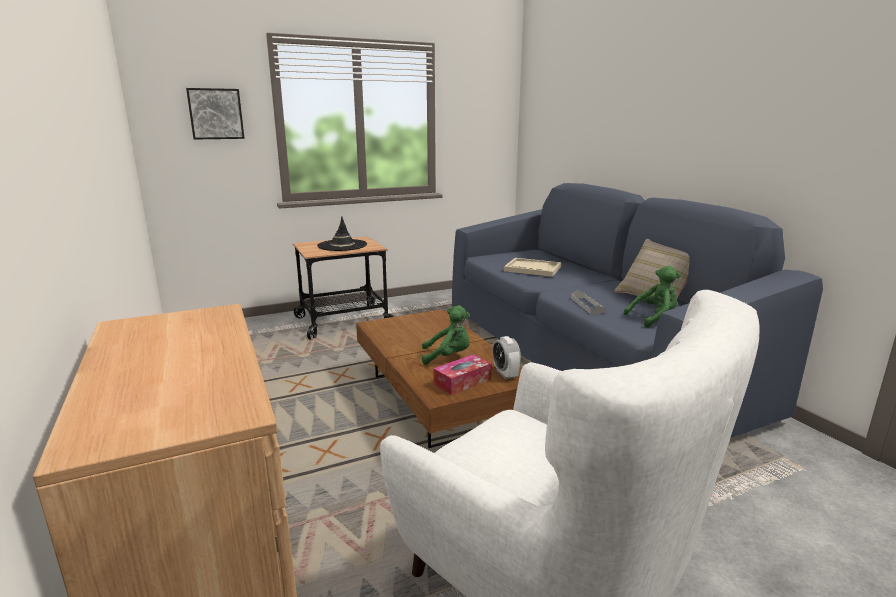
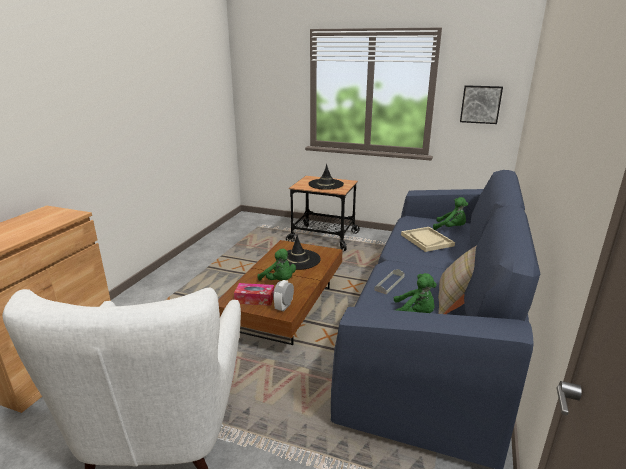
camera: 45 degrees right, 5 degrees up
picture [186,88,245,140] -> picture moved to [460,85,503,124]
none -> black hat [276,235,321,270]
none -> green plush toy [433,197,468,230]

